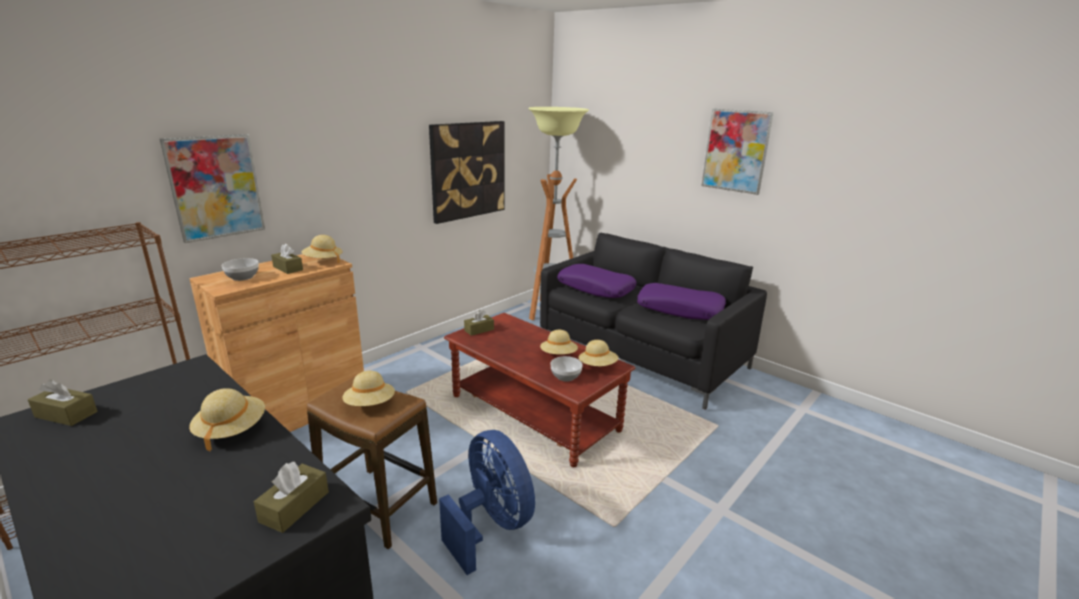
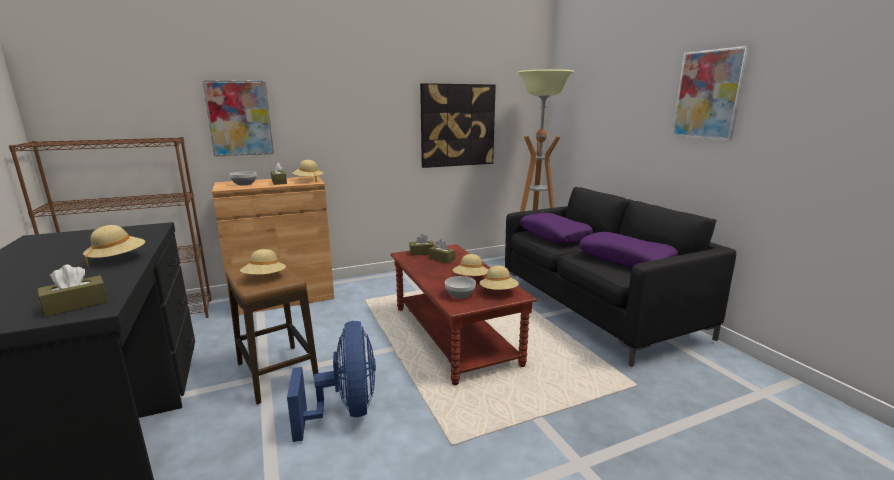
camera: 25 degrees right, 5 degrees down
brown tissue box [28,379,97,426] -> brown tissue box moved to [429,239,456,263]

